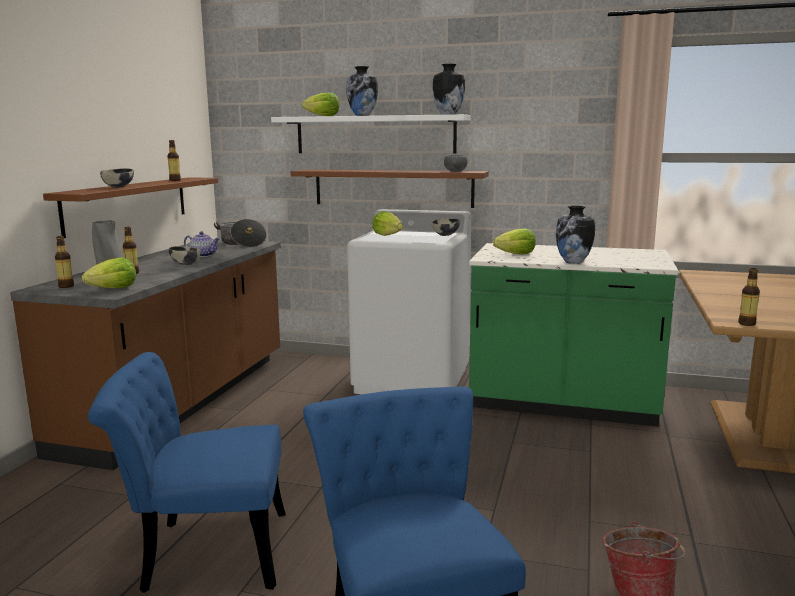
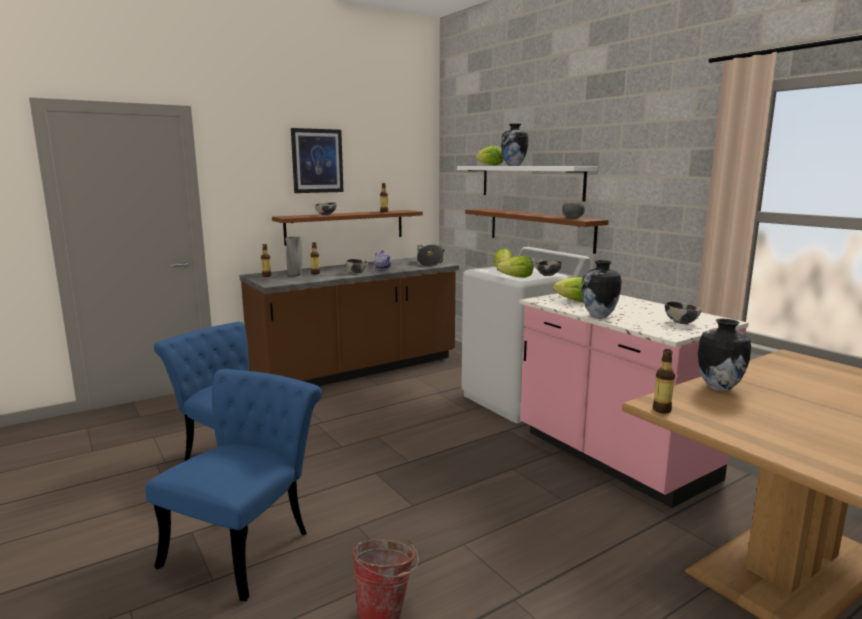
camera: 40 degrees right, 0 degrees up
lettuce [82,257,136,288] -> lettuce moved to [497,256,533,278]
vase [433,64,465,115] -> vase moved to [698,319,751,391]
green counter [469,243,678,427] -> pink counter [519,293,748,508]
none -> picture [291,128,344,193]
none -> bowl [665,301,702,324]

